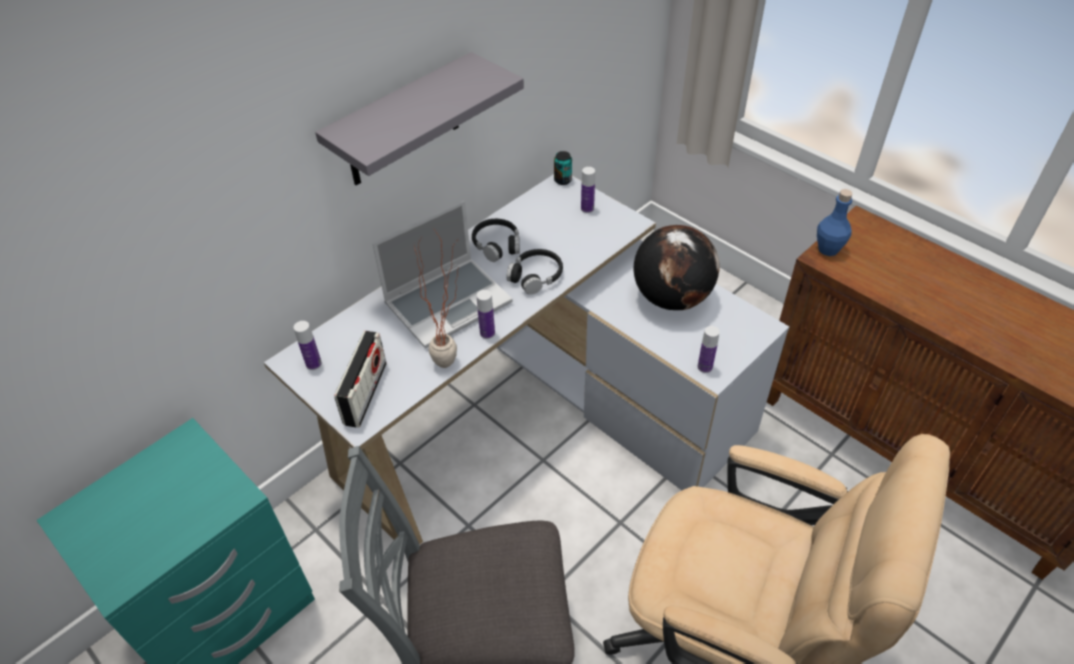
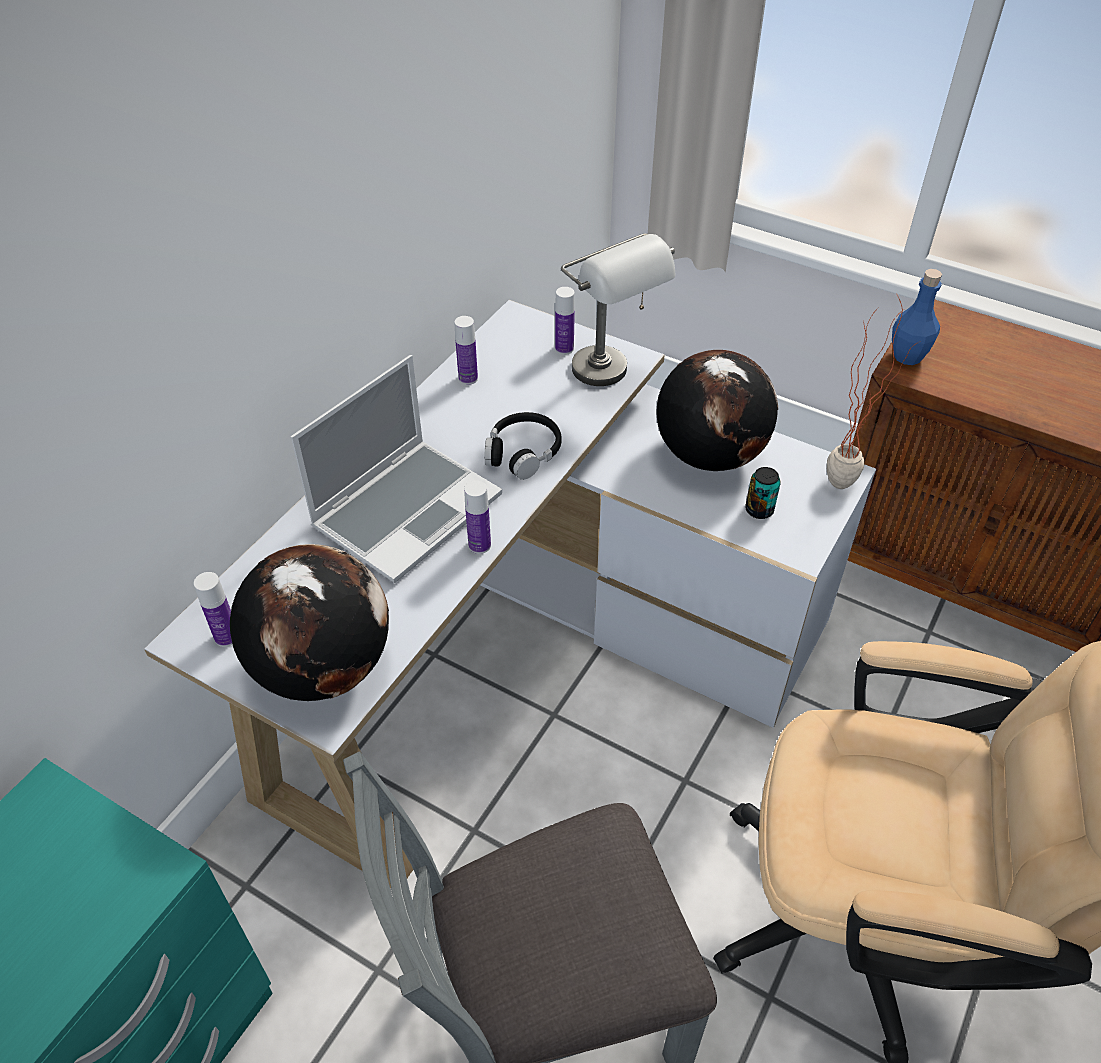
camera: 15 degrees left, 0 degrees up
grey shelf [315,52,524,185] -> none
radio [334,331,387,427] -> globe [230,544,389,701]
potted plant [415,229,458,368] -> potted plant moved to [827,295,920,489]
black headphones [472,219,520,262] -> none
can [554,151,572,185] -> can moved to [745,467,781,519]
bottle [698,326,720,373] -> bottle moved to [454,316,478,385]
none -> grey table lamp [561,233,676,386]

